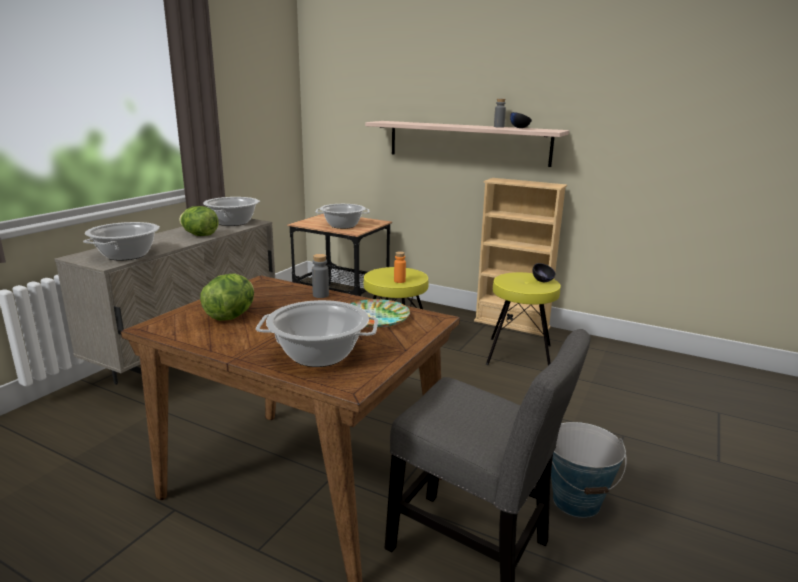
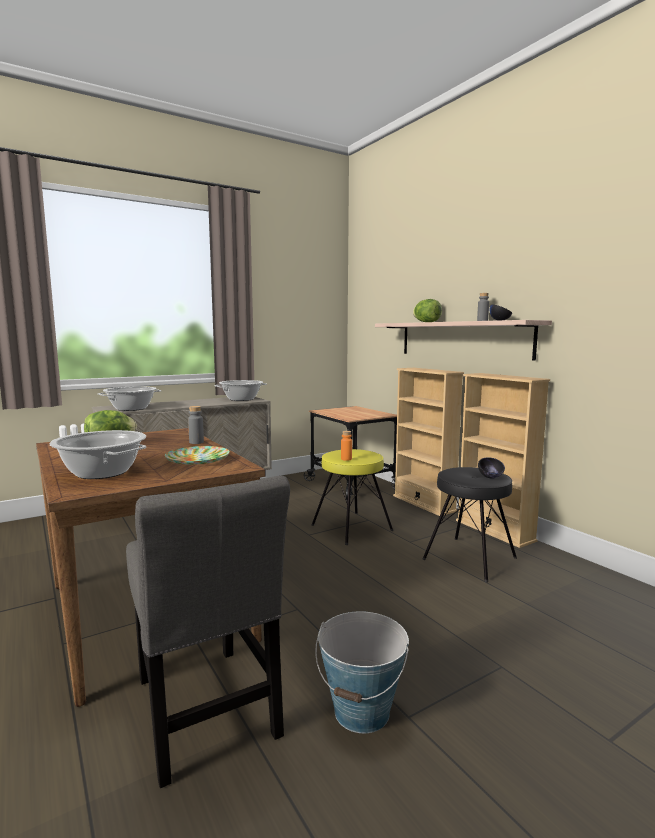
camera: 30 degrees right, 10 degrees down
lettuce [179,206,218,236] -> lettuce moved to [413,299,442,322]
cooking pot [316,204,369,229] -> none
yellow stool [486,272,561,366] -> black stool [422,467,517,583]
none -> beige bookcase [393,368,464,516]

